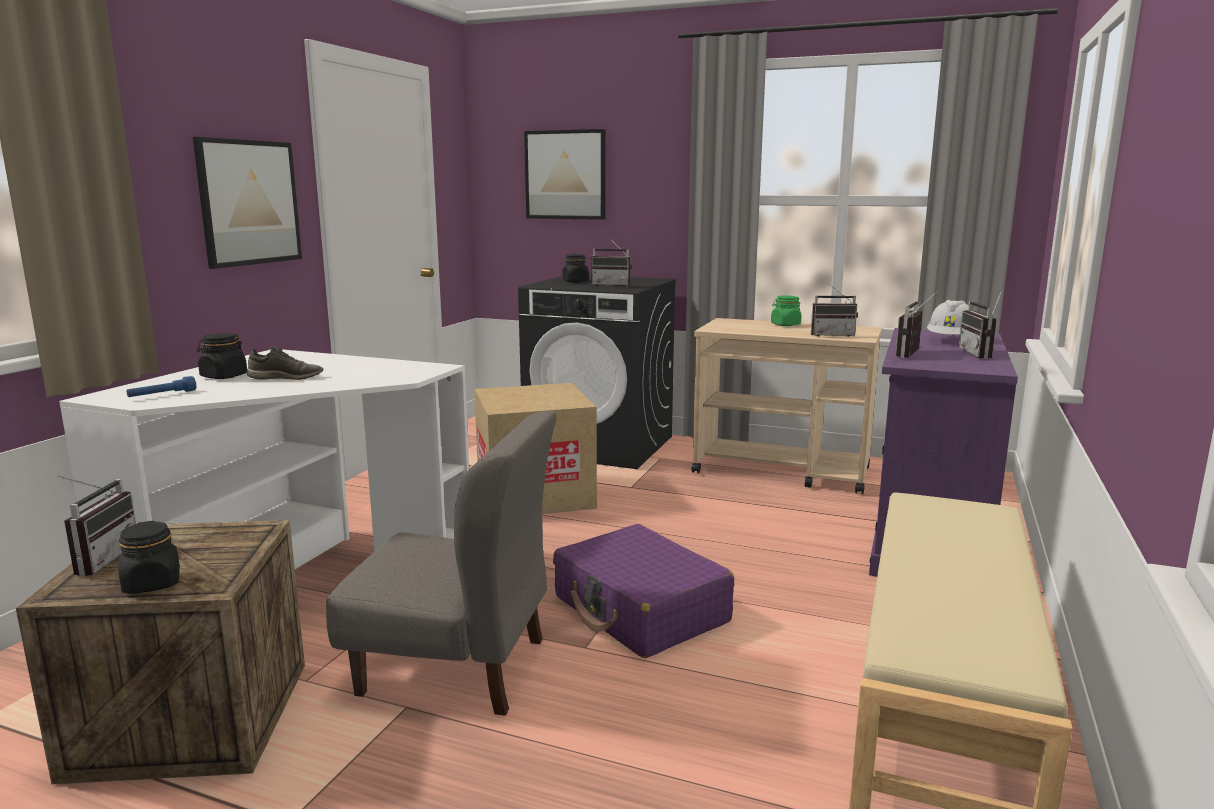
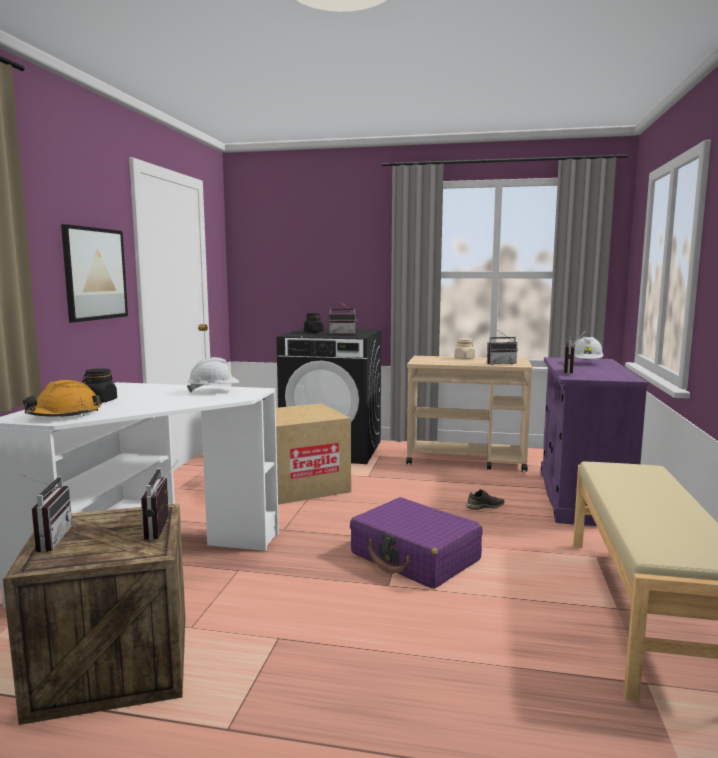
camera: 10 degrees left, 5 degrees down
black jar [118,521,180,594] -> none
blue flashlight [127,376,196,397] -> orange hard hat [23,380,102,417]
grey shoe [247,345,323,380] -> grey shoe moved to [466,489,505,510]
grey chair [326,411,557,716] -> none
picture [524,129,606,220] -> none
green jar [771,295,802,326] -> beige jar [454,339,475,359]
radio [959,290,1002,359] -> radio moved to [141,460,178,540]
none -> white hard hat [187,357,239,392]

